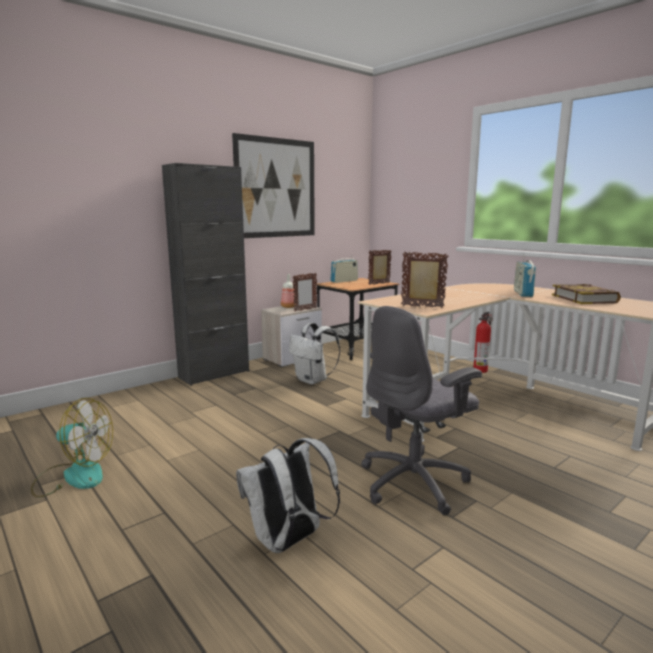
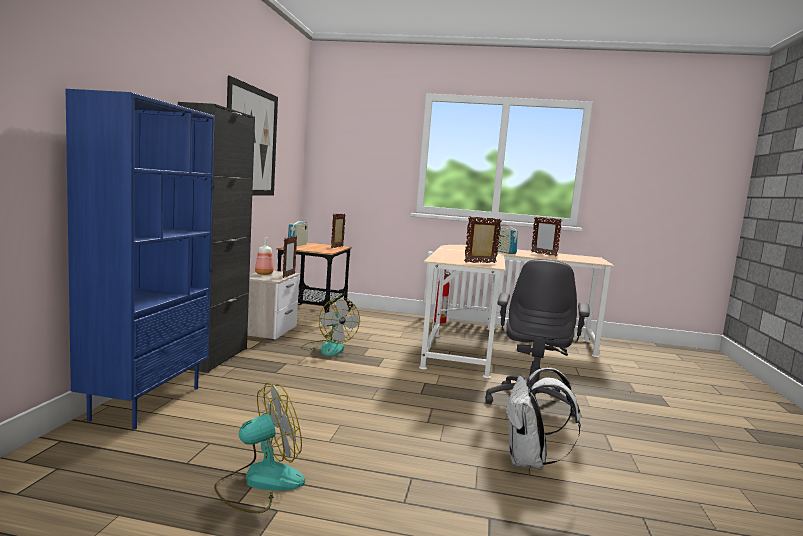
camera: 40 degrees left, 5 degrees down
white backpack [289,323,340,385] -> fan [301,297,360,356]
book [552,284,621,304] -> picture frame [531,217,562,256]
none -> blue bookcase [66,89,214,429]

